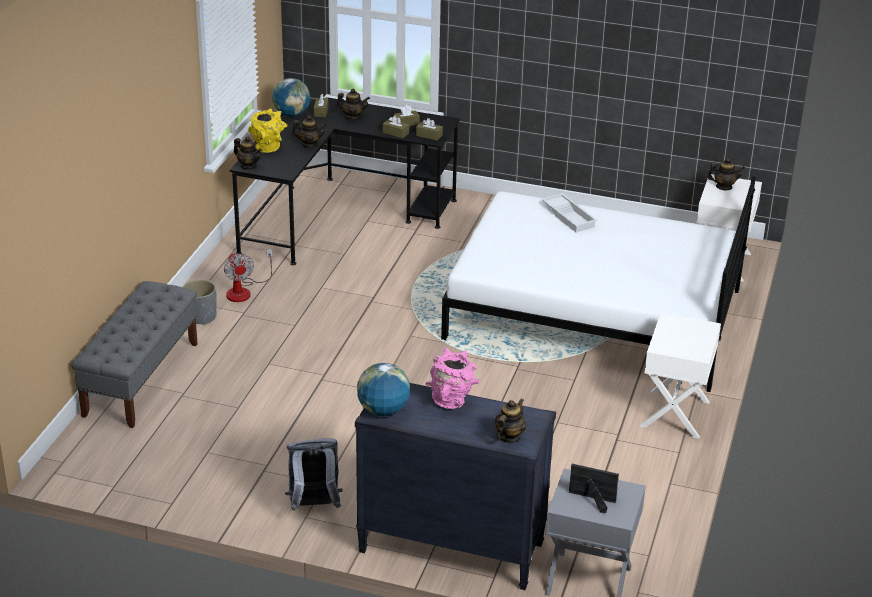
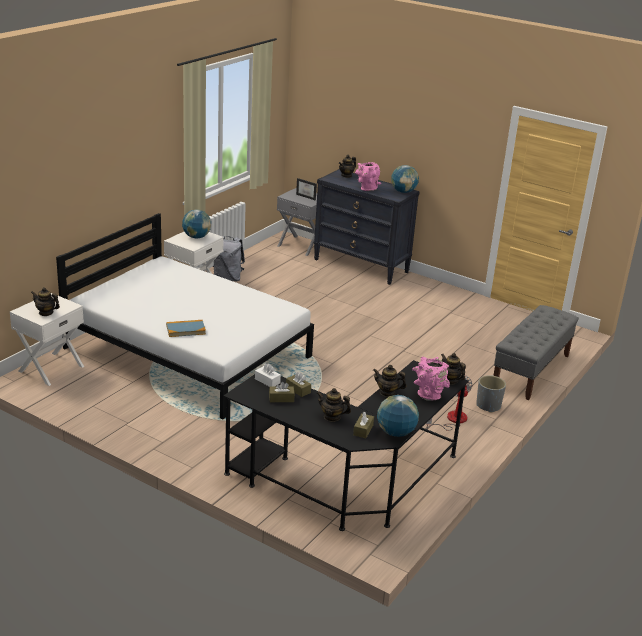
camera: 165 degrees left, 5 degrees down
yellow vase [248,109,287,153] -> pink vase [413,356,450,400]
grey backpack [285,438,343,511] -> grey backpack moved to [213,236,245,281]
brown tissue box [416,118,443,141] -> white tissue box [255,363,281,387]
white tray [542,193,597,233] -> book [166,320,206,337]
none -> globe [182,209,211,238]

